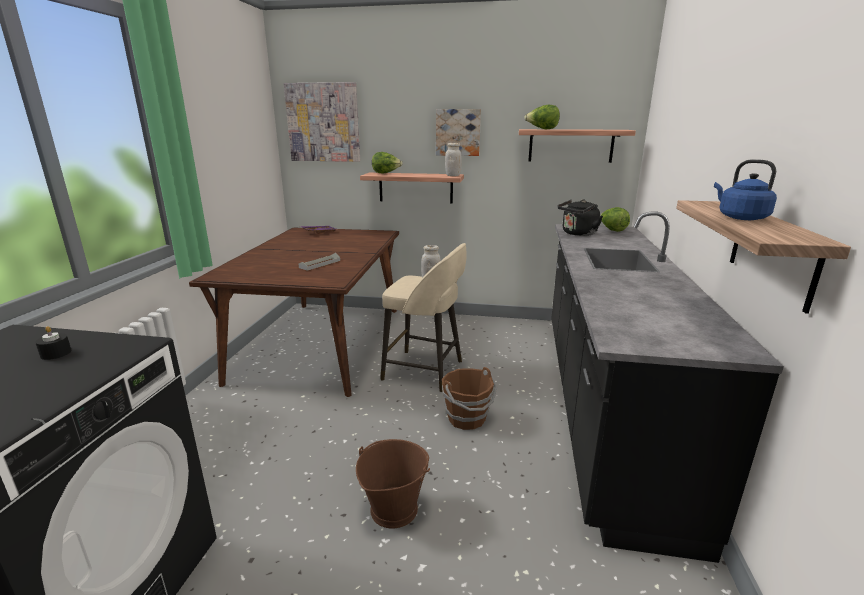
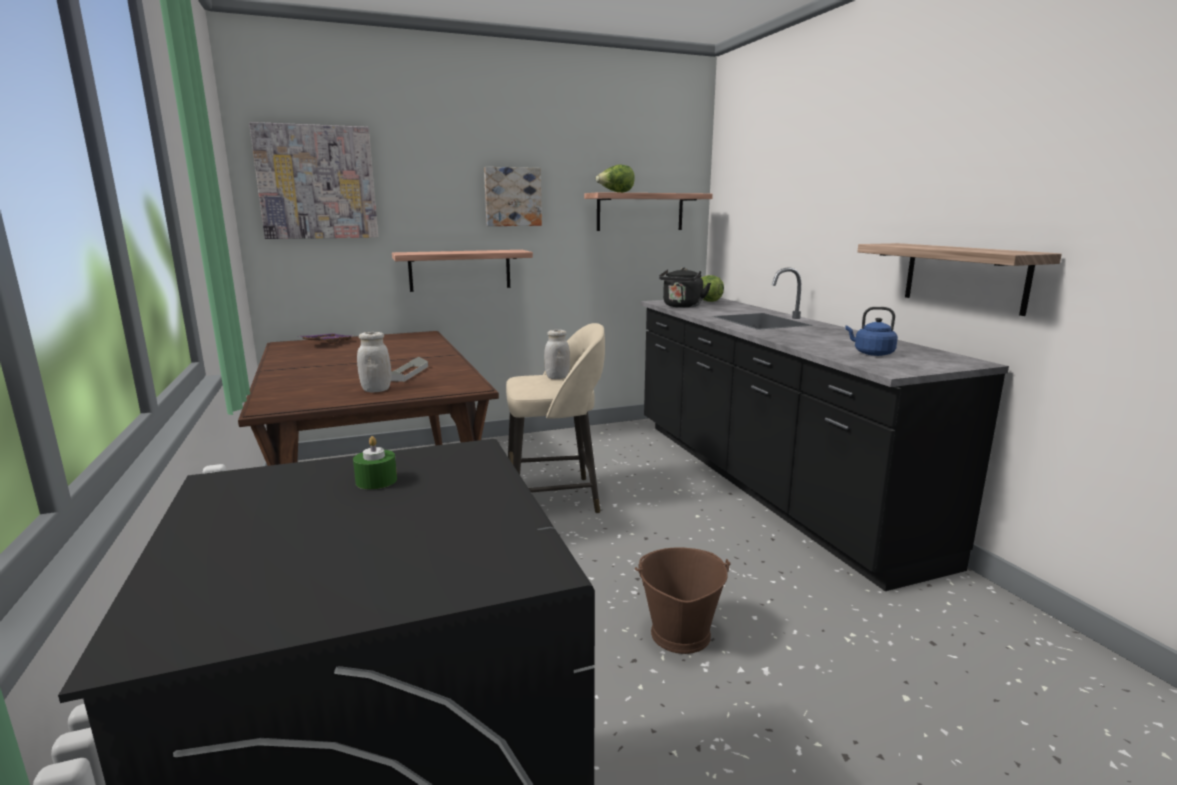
camera: 30 degrees left, 5 degrees down
black candle [35,326,72,360] -> green candle [353,436,397,490]
lettuce [372,152,403,174] -> none
brown bucket [442,367,497,430] -> none
white jar [445,143,462,176] -> white jar moved to [357,332,391,392]
blue kettle [714,159,777,220] -> blue kettle moved to [845,307,898,356]

